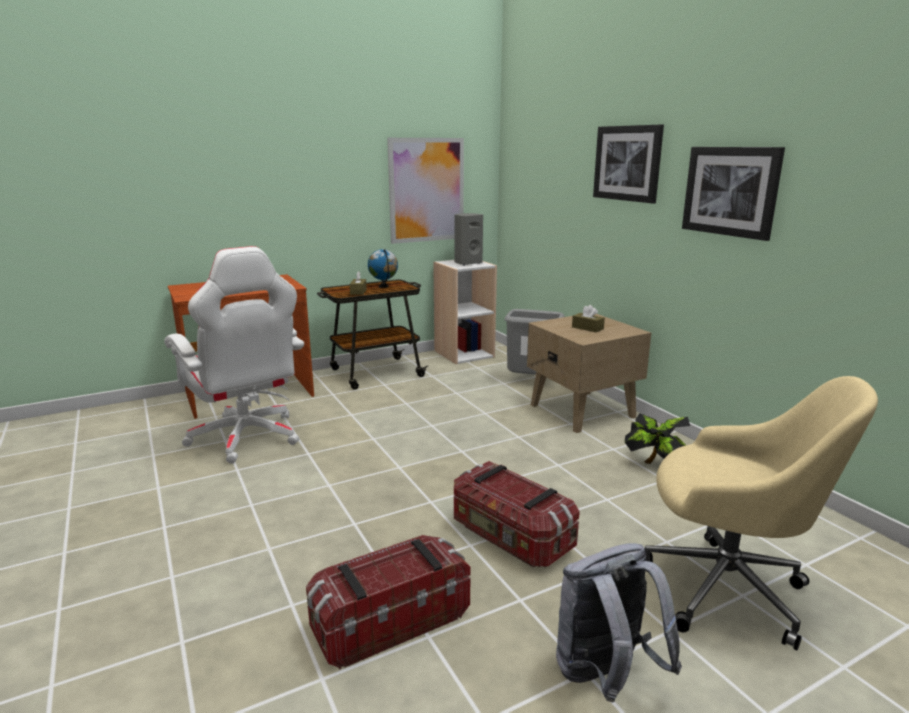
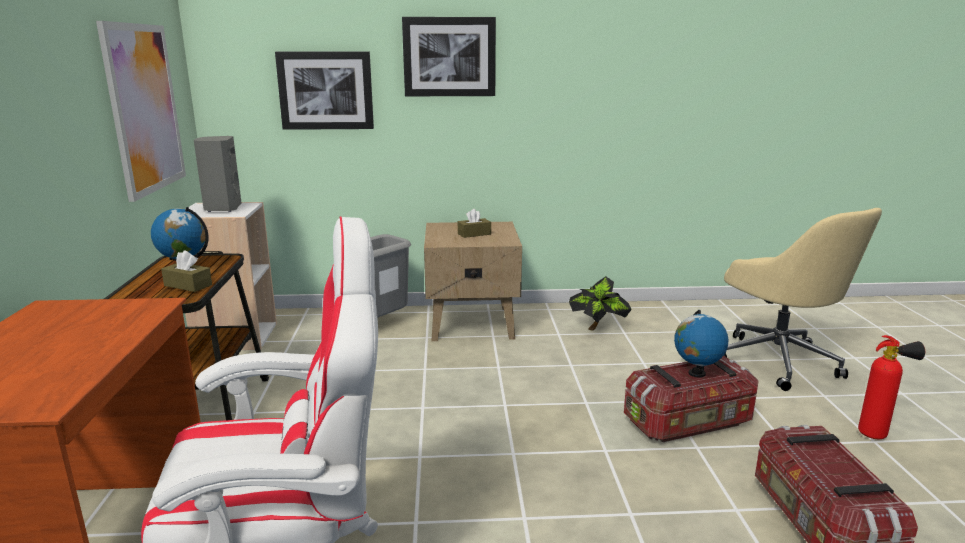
camera: 65 degrees left, 0 degrees up
grey backpack [556,543,682,702] -> fire extinguisher [858,335,925,439]
beige office chair [645,376,878,651] -> beige office chair turned 105 degrees clockwise [724,208,882,391]
picture [682,147,785,241] -> picture moved to [275,52,374,130]
none -> globe [674,310,728,377]

